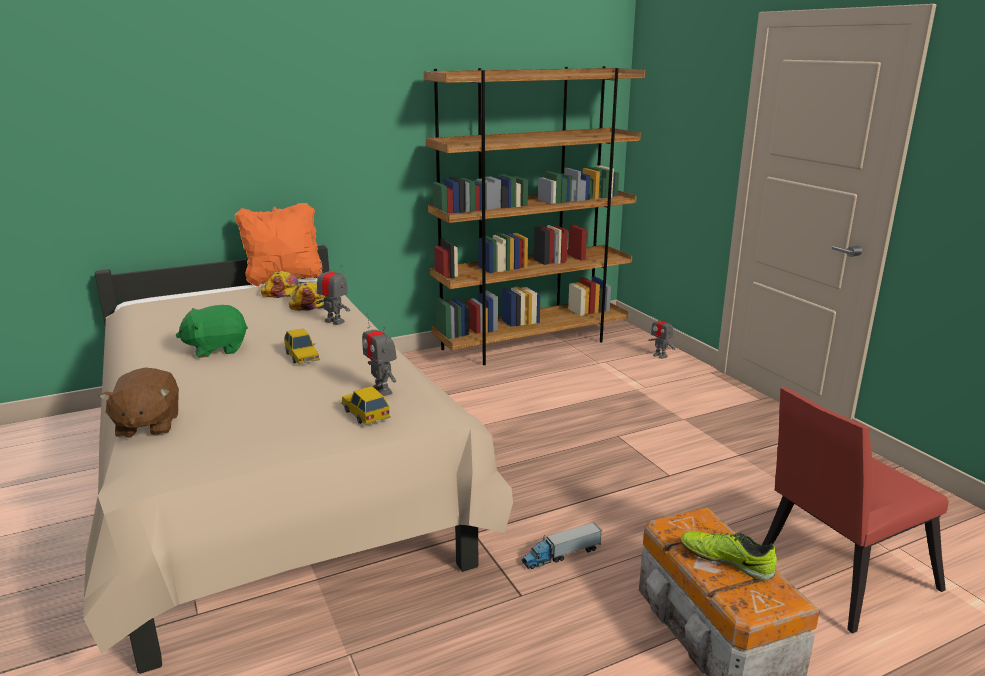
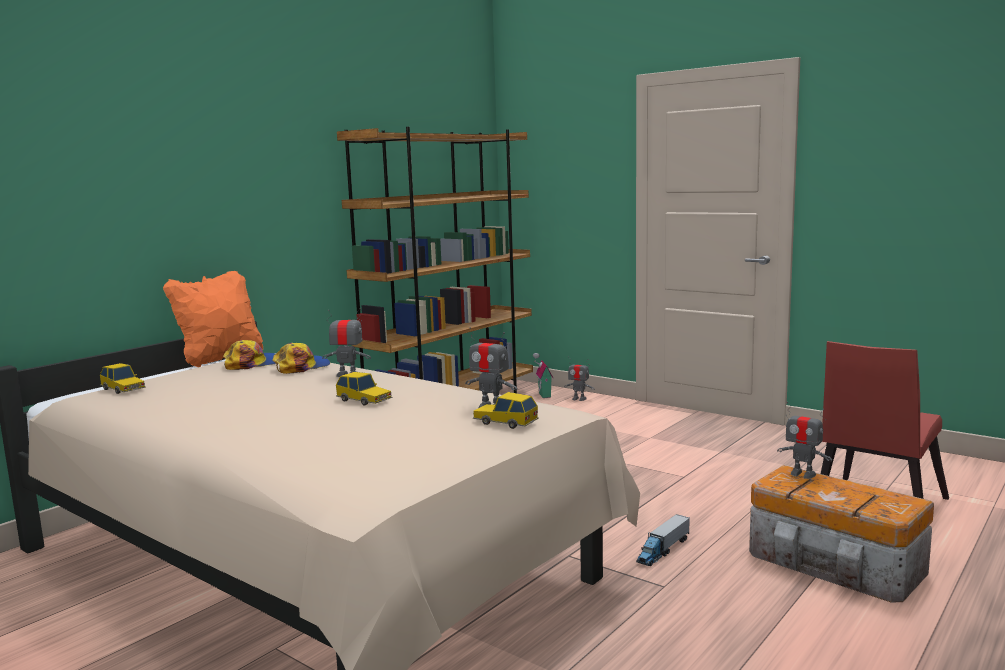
camera: 25 degrees left, 10 degrees down
brown plush toy [99,368,179,438] -> none
green plush toy [176,305,248,358] -> none
shoe [680,531,777,581] -> none
none -> toy car [100,363,146,394]
none -> toy house [533,353,553,398]
none -> toy robot [777,402,832,479]

